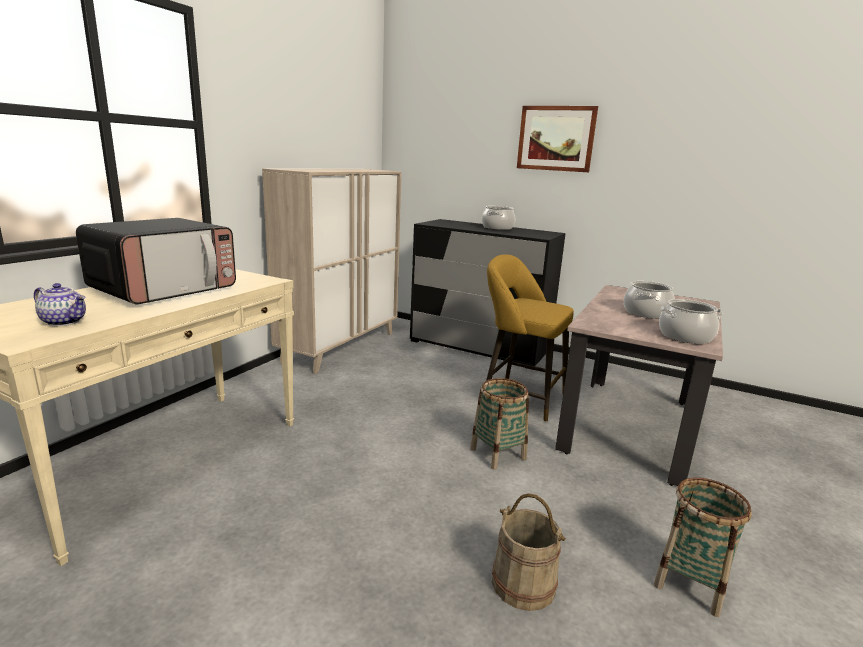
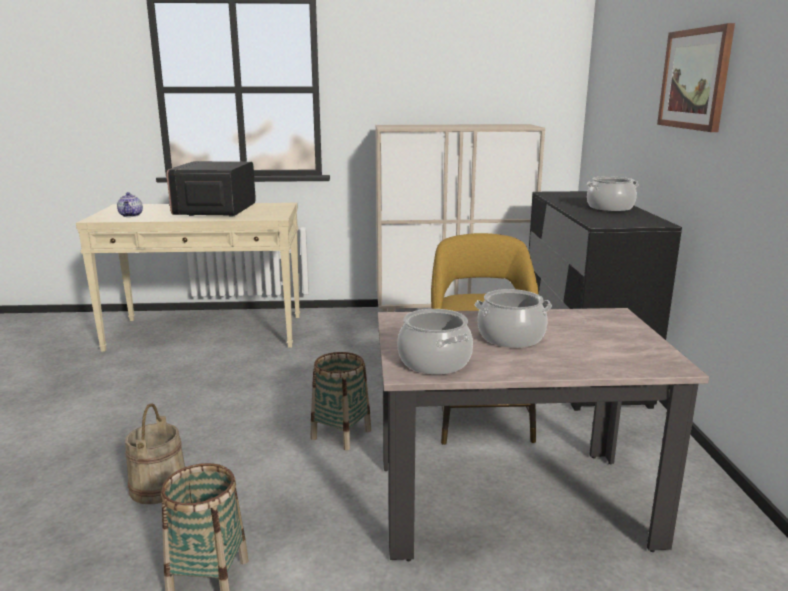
camera: 60 degrees right, 0 degrees up
microwave [76,218,236,305] -> microwave turned 90 degrees clockwise [167,161,256,217]

